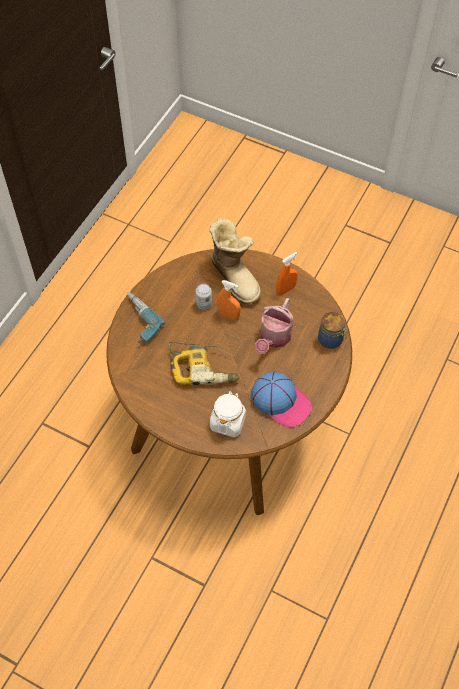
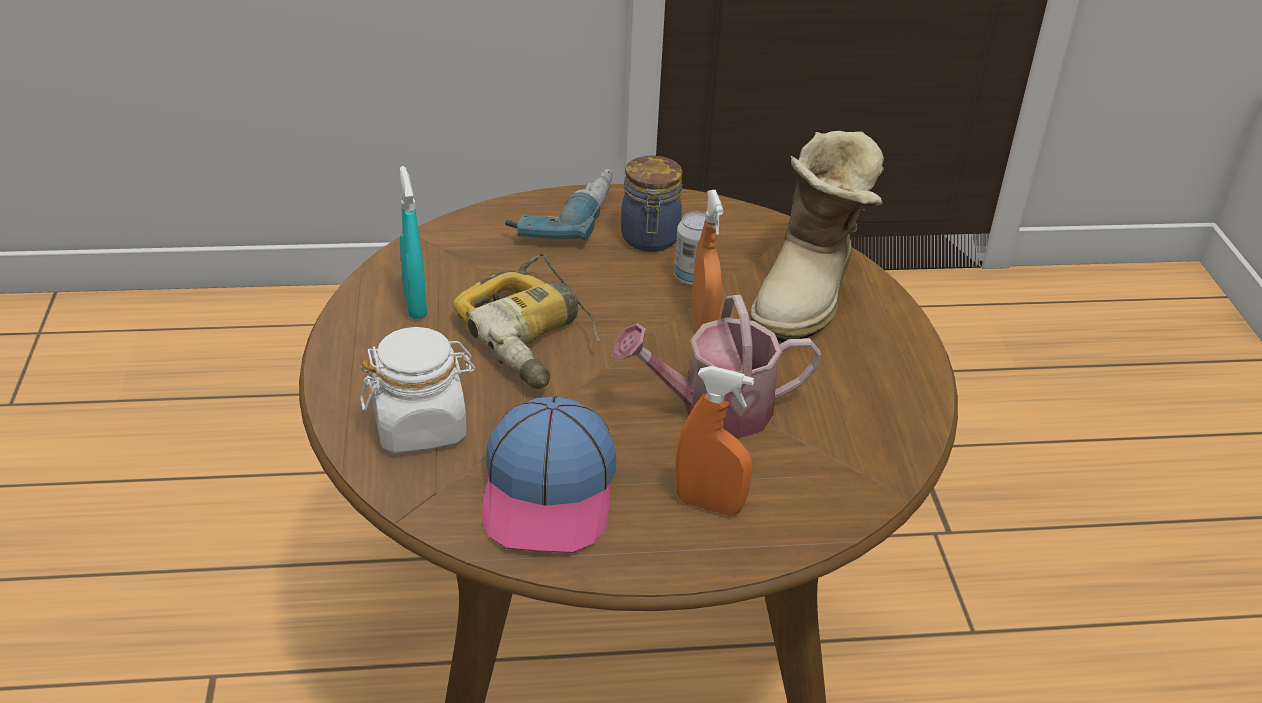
camera: 55 degrees right, 20 degrees down
orange spray bottle [276,252,298,295] -> orange spray bottle moved to [675,366,754,515]
jar [318,312,347,349] -> jar moved to [621,155,682,252]
none -> turquoise spray bottle [400,166,427,319]

